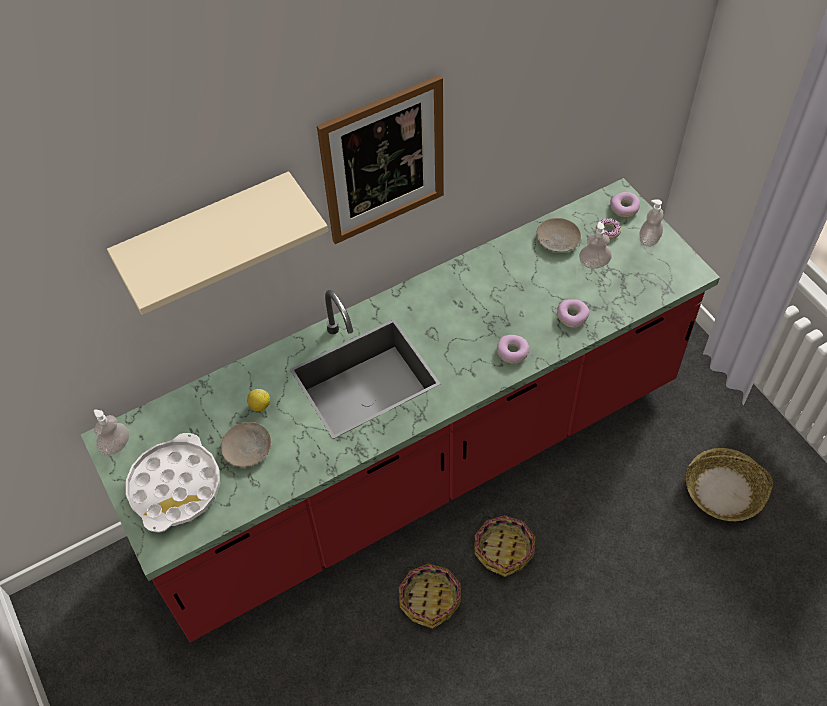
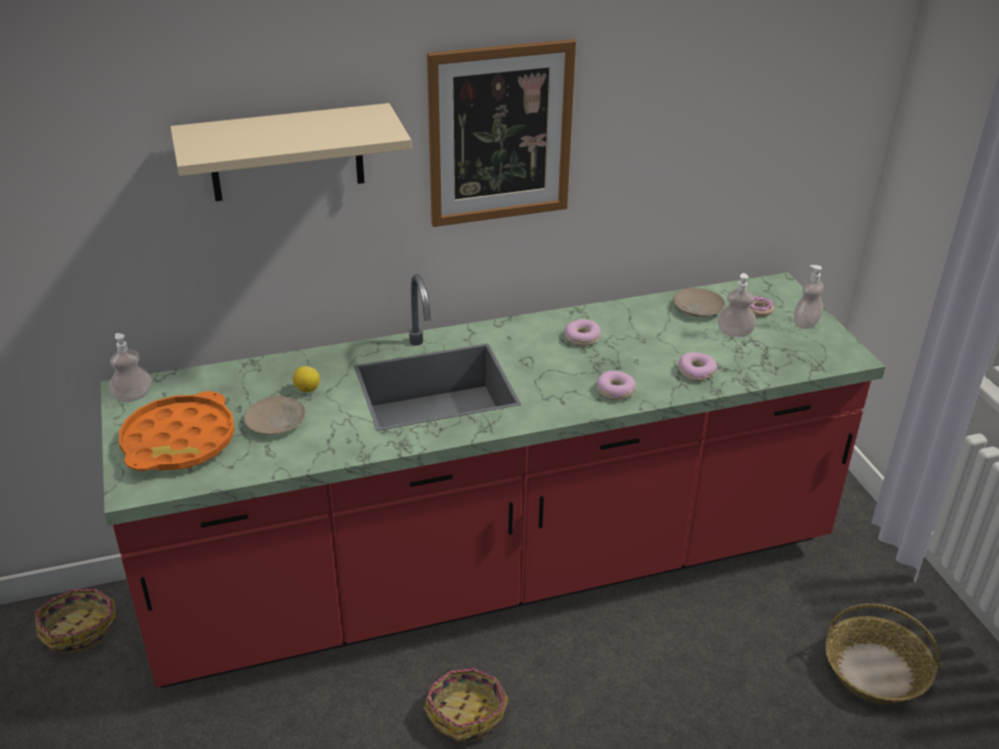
camera: 10 degrees right, 20 degrees down
white tray [126,433,220,533] -> orange tray [119,391,235,471]
basket [474,515,536,577] -> basket moved to [35,589,116,653]
donut [610,192,640,217] -> donut moved to [564,319,601,346]

